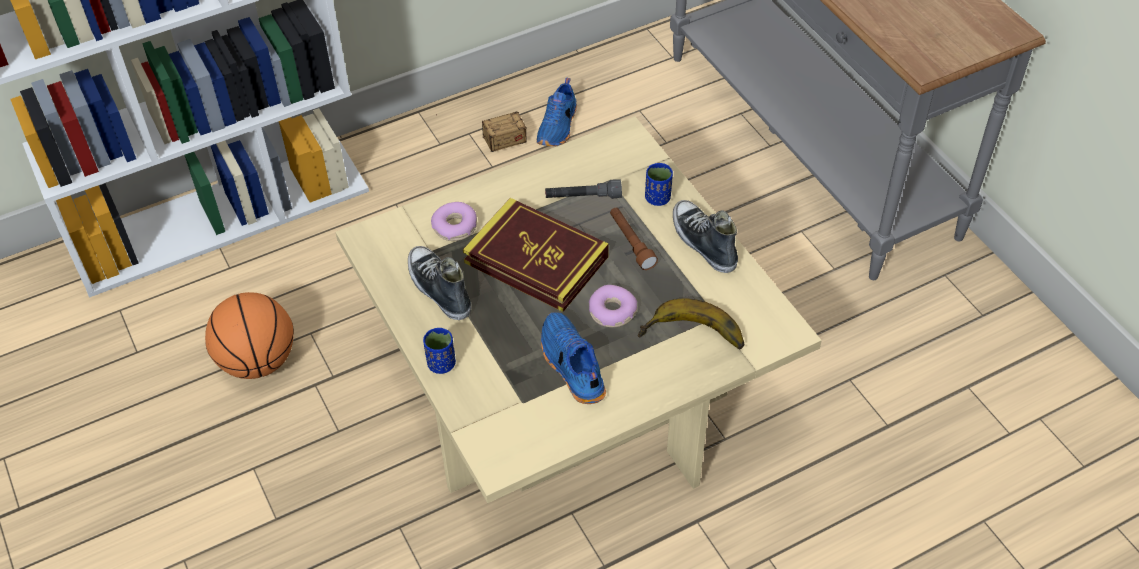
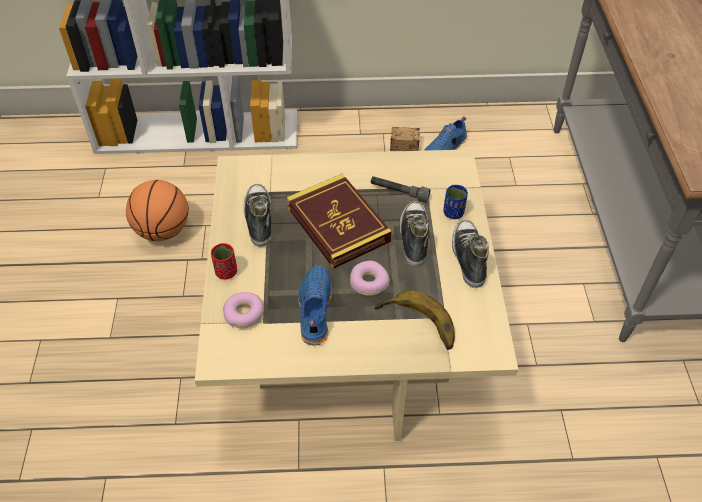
camera: 25 degrees right, 0 degrees up
blue cup [423,328,456,374] -> red cup [211,243,237,280]
donut [431,202,477,241] -> donut moved to [223,292,264,328]
brown flashlight [610,208,658,270] -> shoe [400,201,429,267]

